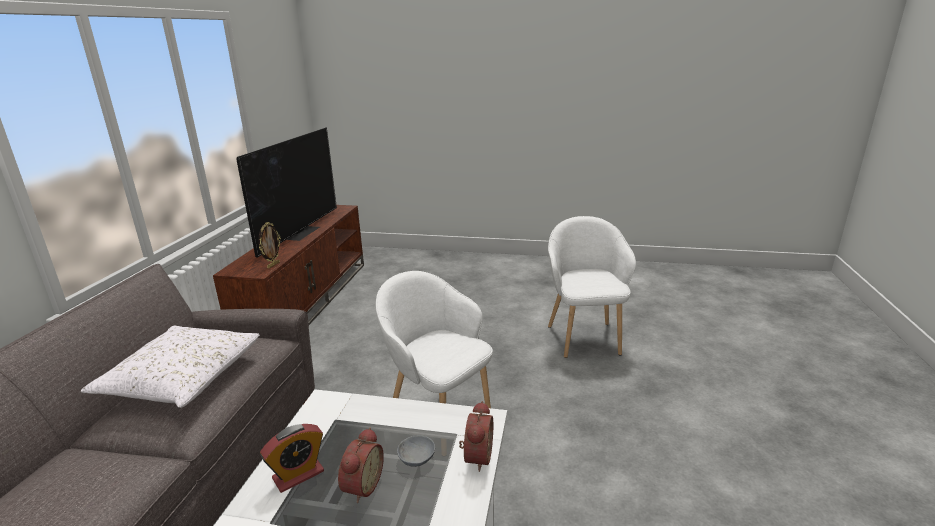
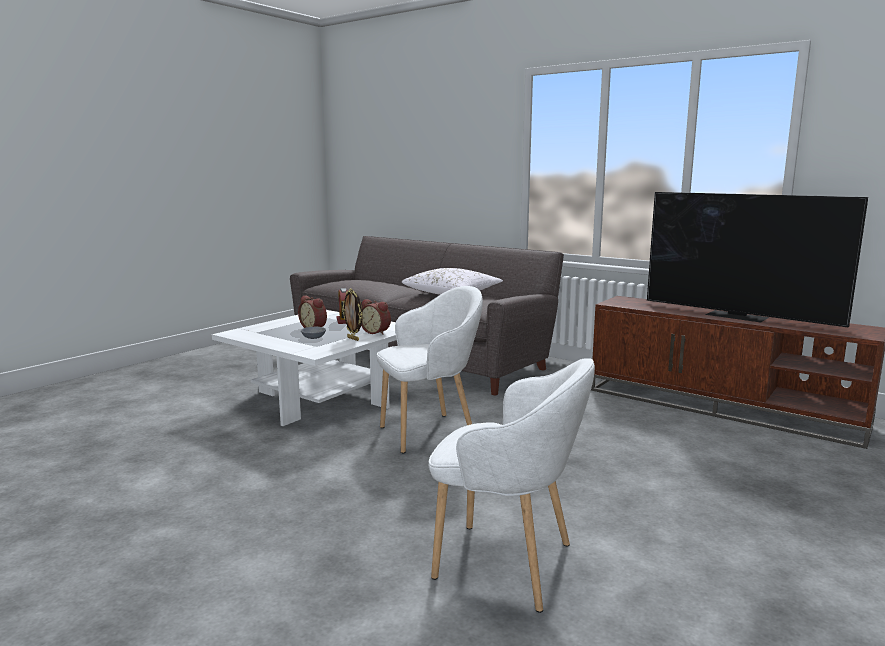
camera: 115 degrees right, 10 degrees down
picture frame [259,222,281,269] -> picture frame moved to [342,289,363,341]
alarm clock [459,401,493,472] -> alarm clock moved to [361,299,391,335]

